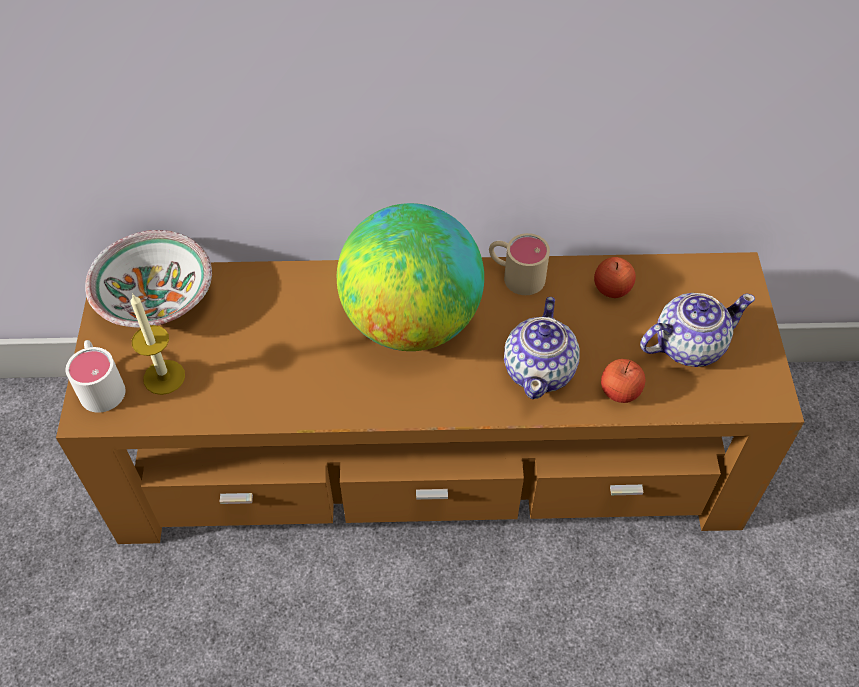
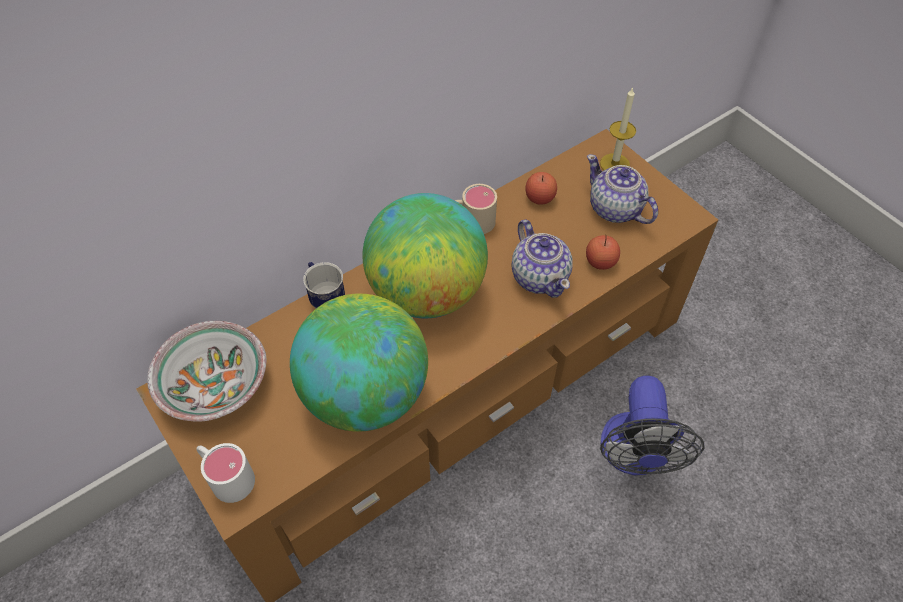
camera: 35 degrees left, 0 degrees up
candle [131,293,185,395] -> candle moved to [600,87,636,170]
teapot [640,293,755,367] -> teapot turned 75 degrees counterclockwise [587,154,658,224]
none -> globe [290,293,428,432]
none -> mug [303,262,345,308]
none -> fan [600,376,705,475]

